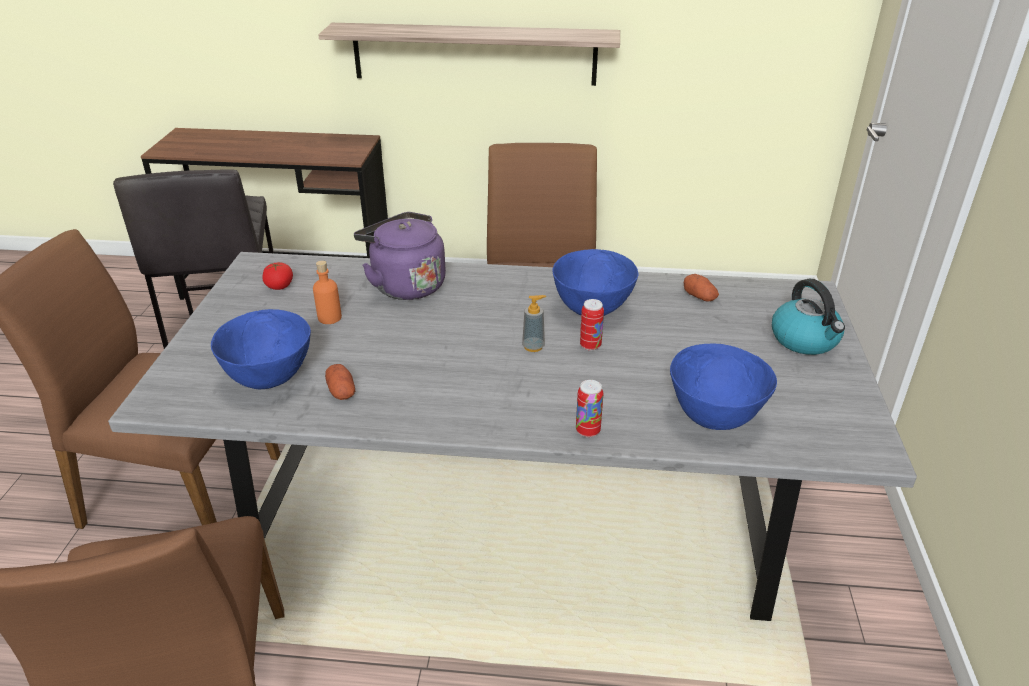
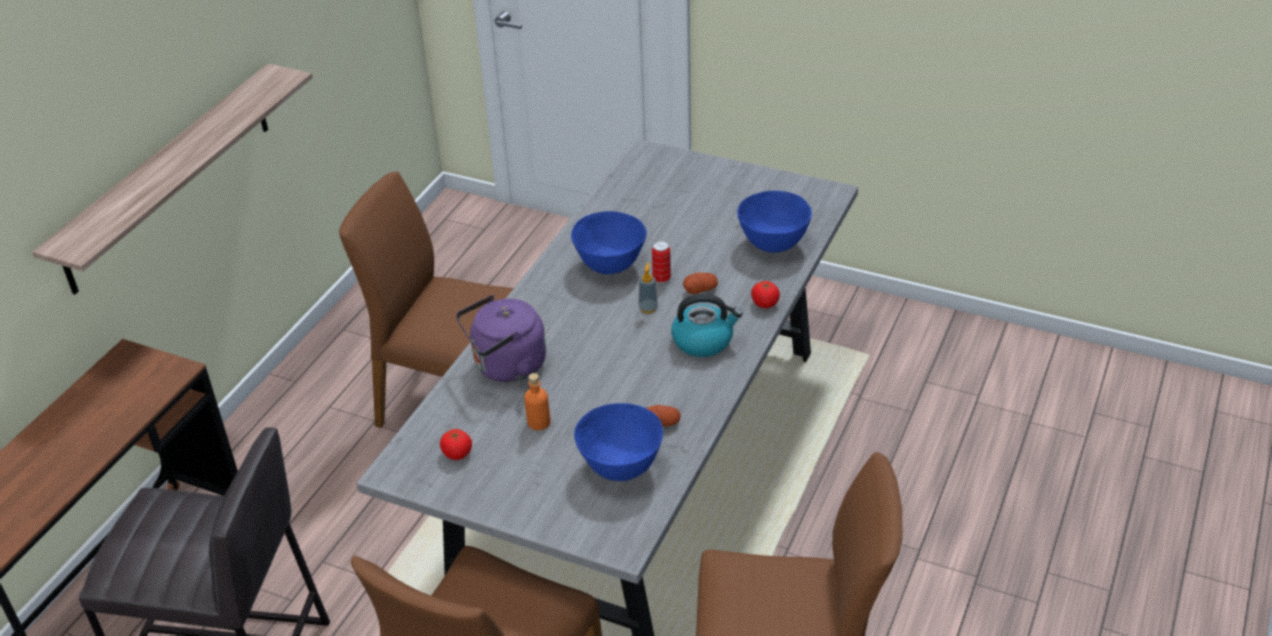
camera: 70 degrees left, 5 degrees up
can [576,380,603,437] -> tomato [751,281,780,308]
potato [684,274,719,302] -> potato moved to [683,272,718,294]
kettle [772,279,845,355] -> kettle moved to [671,294,743,357]

